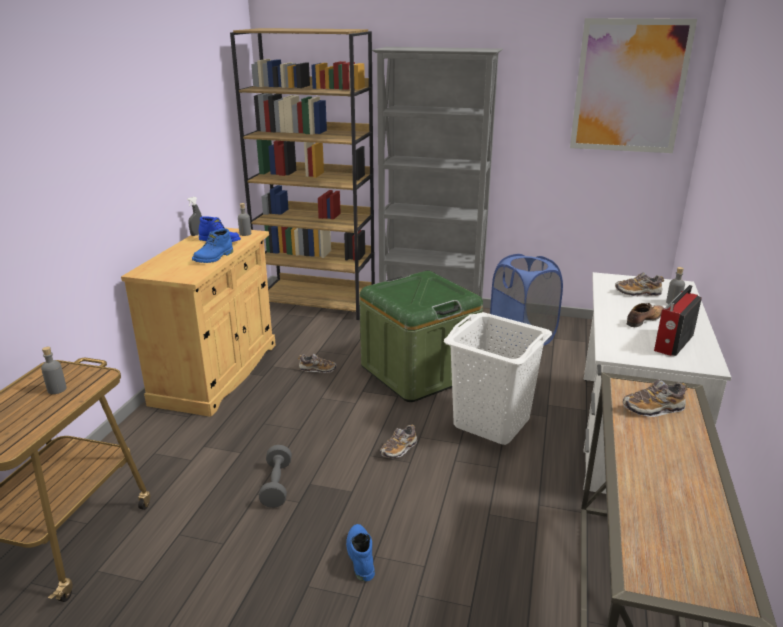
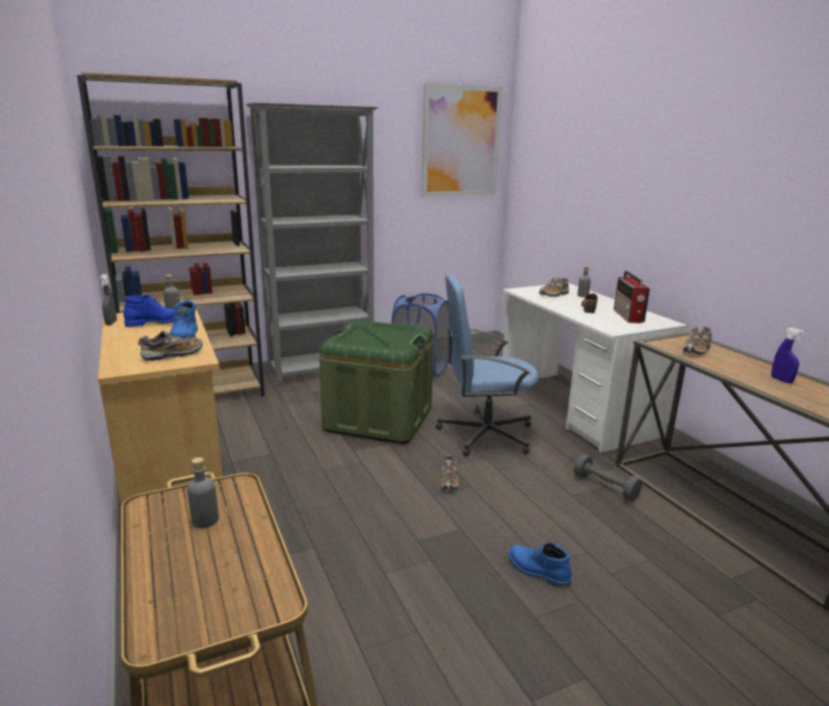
camera: 40 degrees left, 5 degrees down
grey dumbbell [259,445,292,508] -> grey dumbbell moved to [574,454,642,502]
shoe [298,354,337,373] -> shoe moved to [138,330,203,361]
white laundry basket [444,312,552,445] -> blue office chair [436,274,539,457]
none -> blue spray bottle [771,327,804,384]

